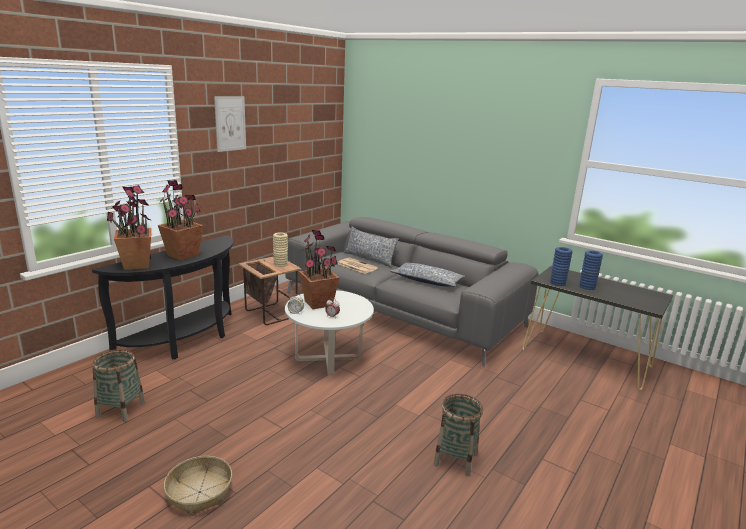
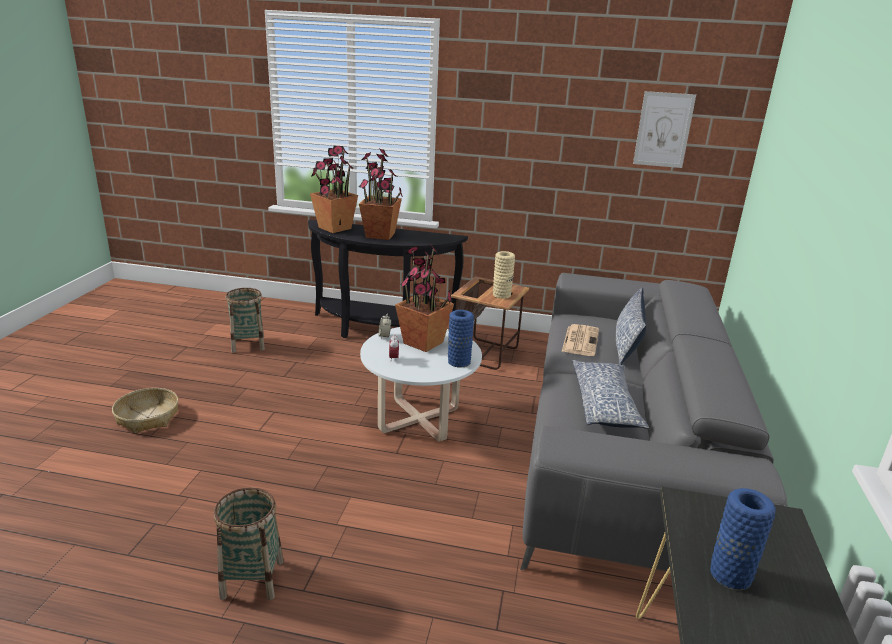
camera: 65 degrees right, 5 degrees up
picture [214,96,246,152] -> picture moved to [633,91,696,168]
blue vase [550,247,572,286] -> blue vase moved to [448,310,474,368]

